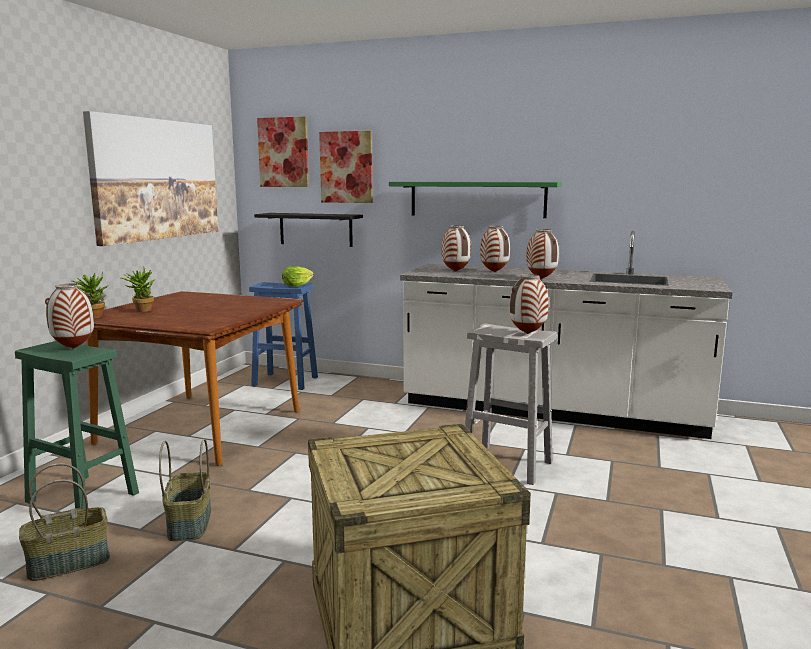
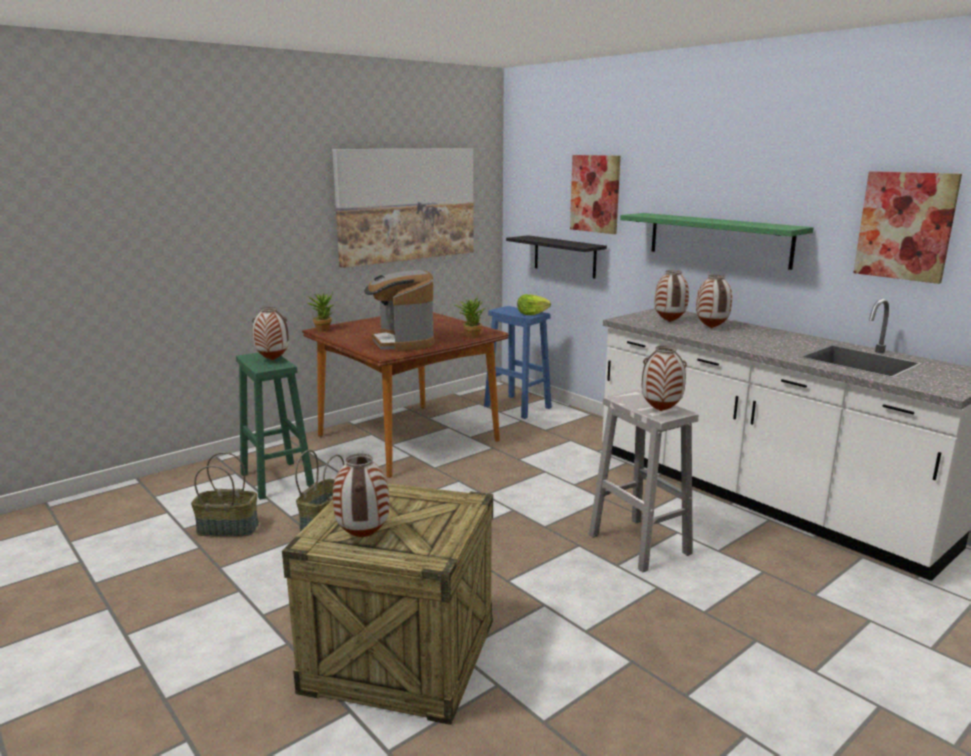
camera: 30 degrees right, 5 degrees up
potted plant [121,268,155,312] -> potted plant moved to [454,297,485,338]
picture [257,116,309,187] -> picture moved to [853,171,962,284]
vase [526,229,559,279] -> vase moved to [333,454,389,537]
none -> coffee machine [364,270,434,352]

